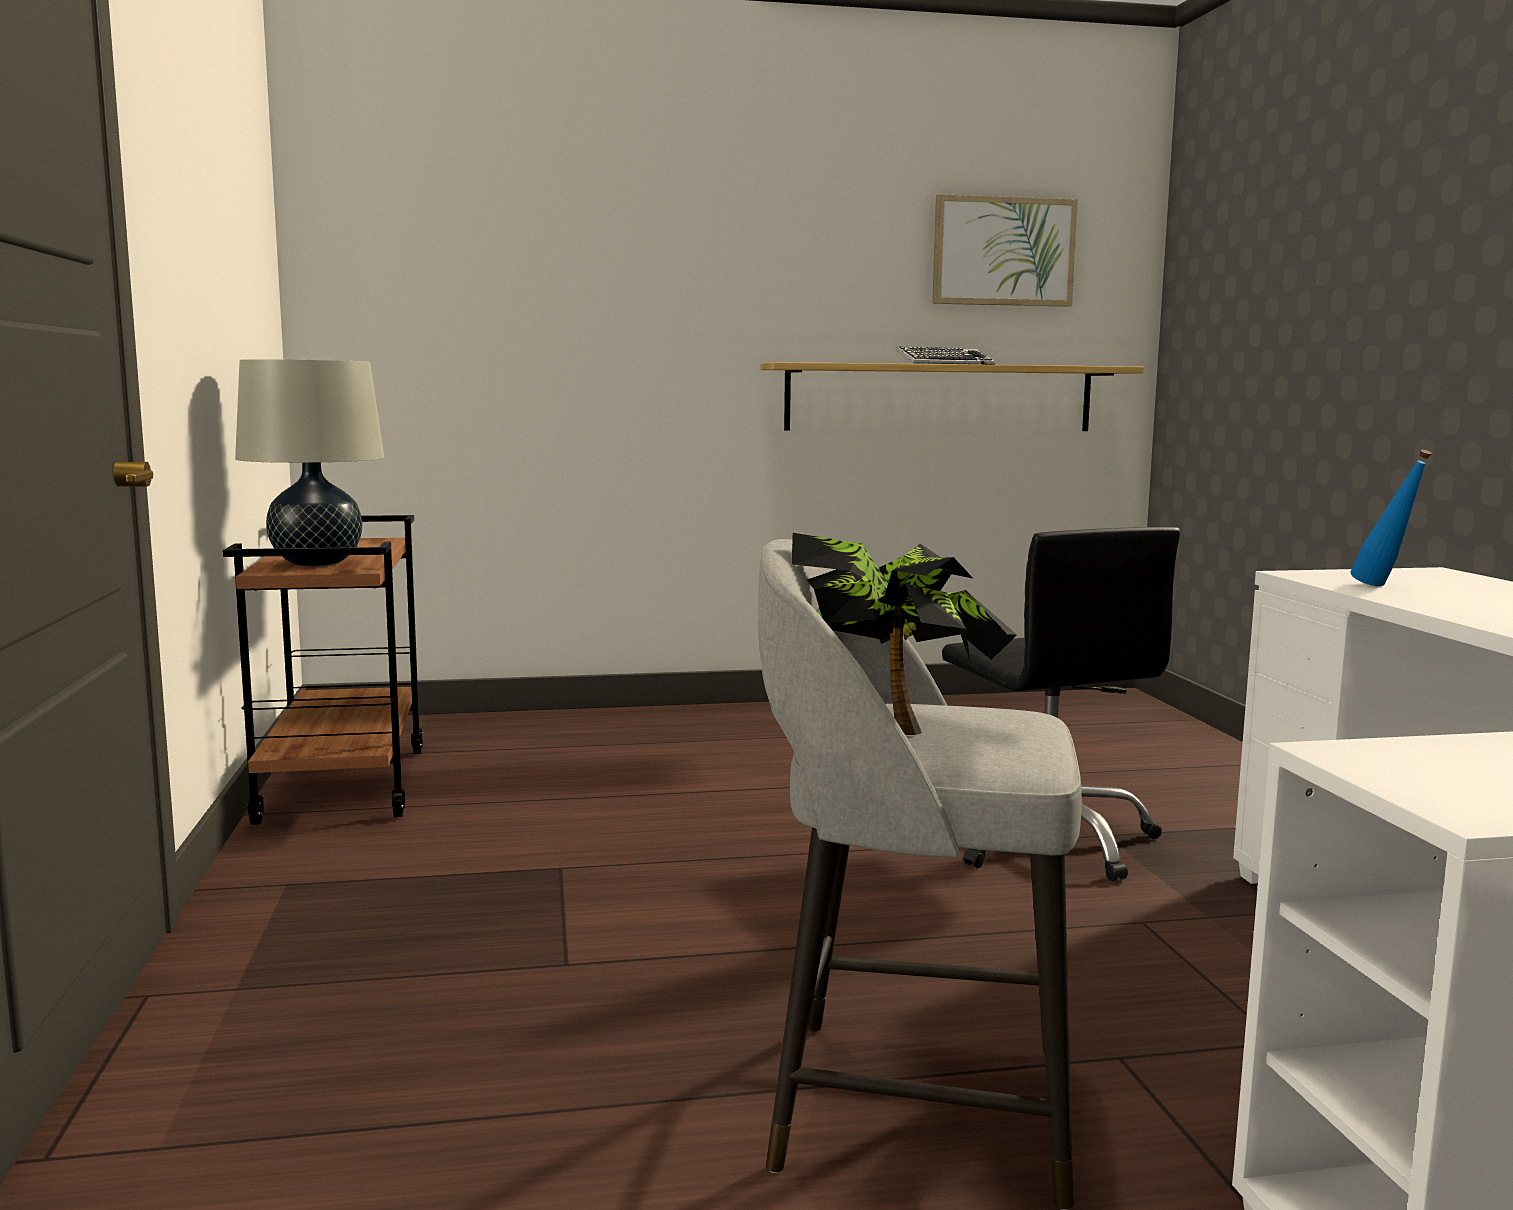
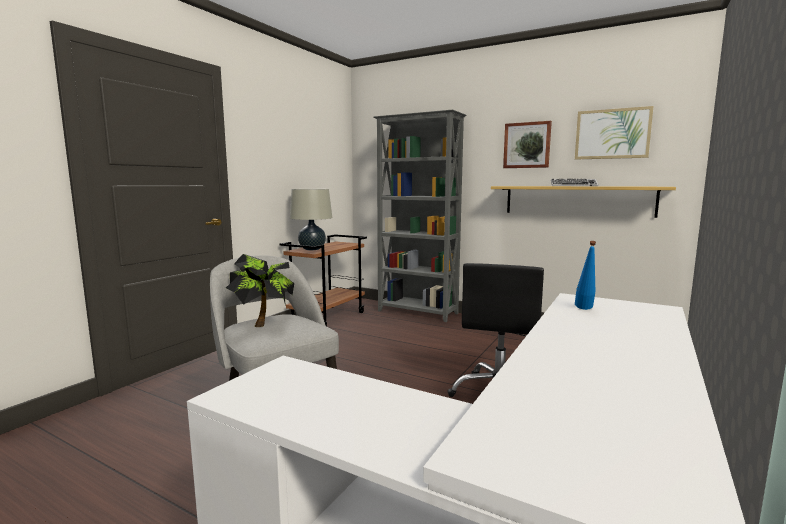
camera: 40 degrees right, 0 degrees up
none -> grey bookcase [373,110,466,322]
none -> picture [503,121,552,168]

